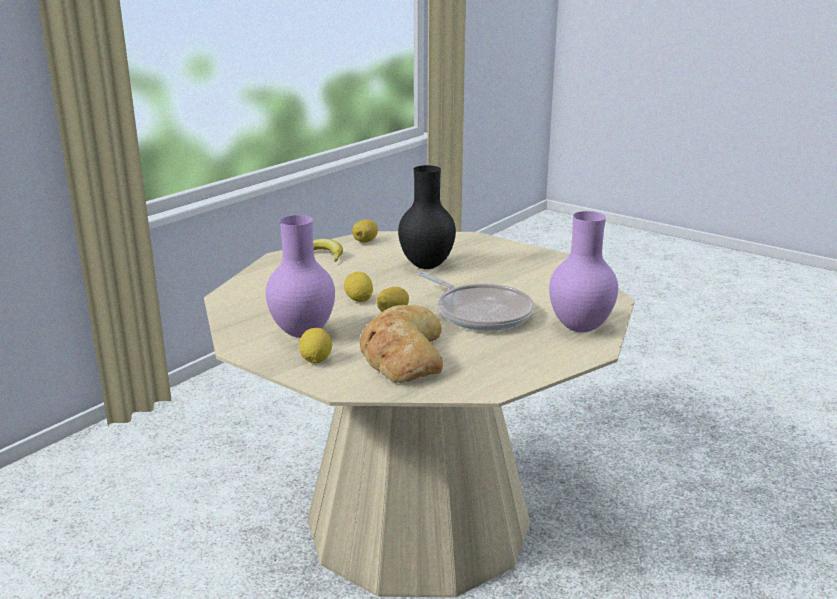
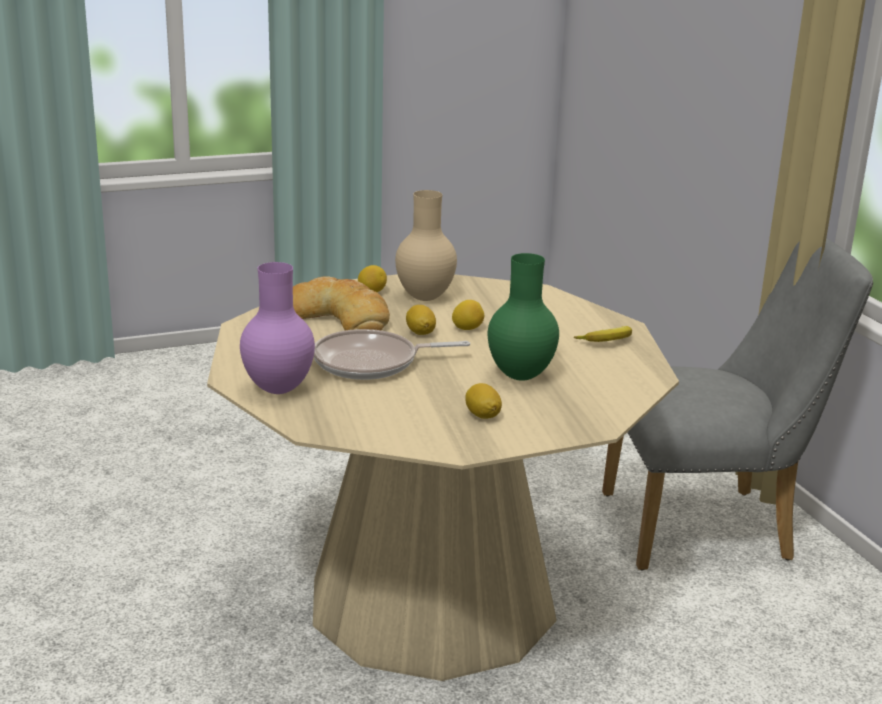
camera: 120 degrees right, 0 degrees up
purple vase [266,215,335,338] -> beige vase [395,190,457,301]
lemon [352,219,378,243] -> lemon moved to [465,383,502,419]
black vase [398,165,456,269] -> green vase [488,253,559,381]
none -> grey chair [602,238,873,570]

